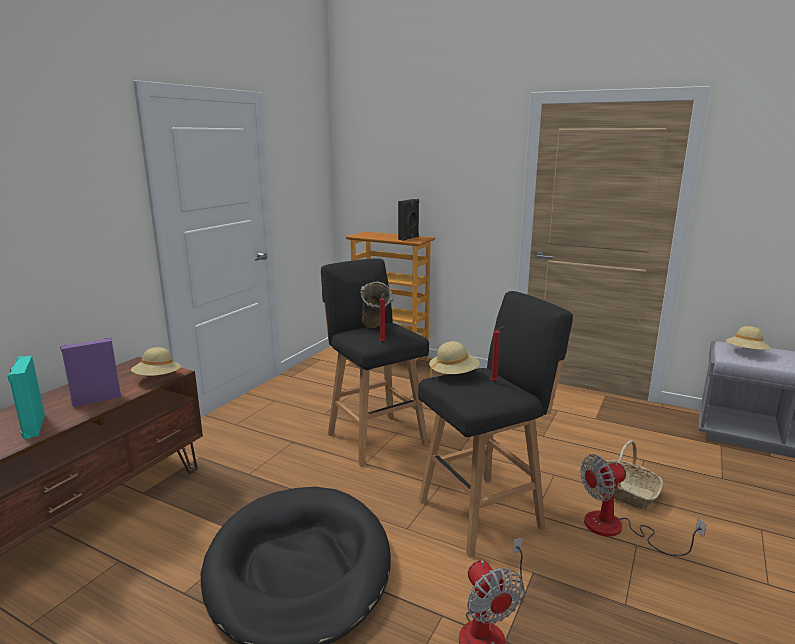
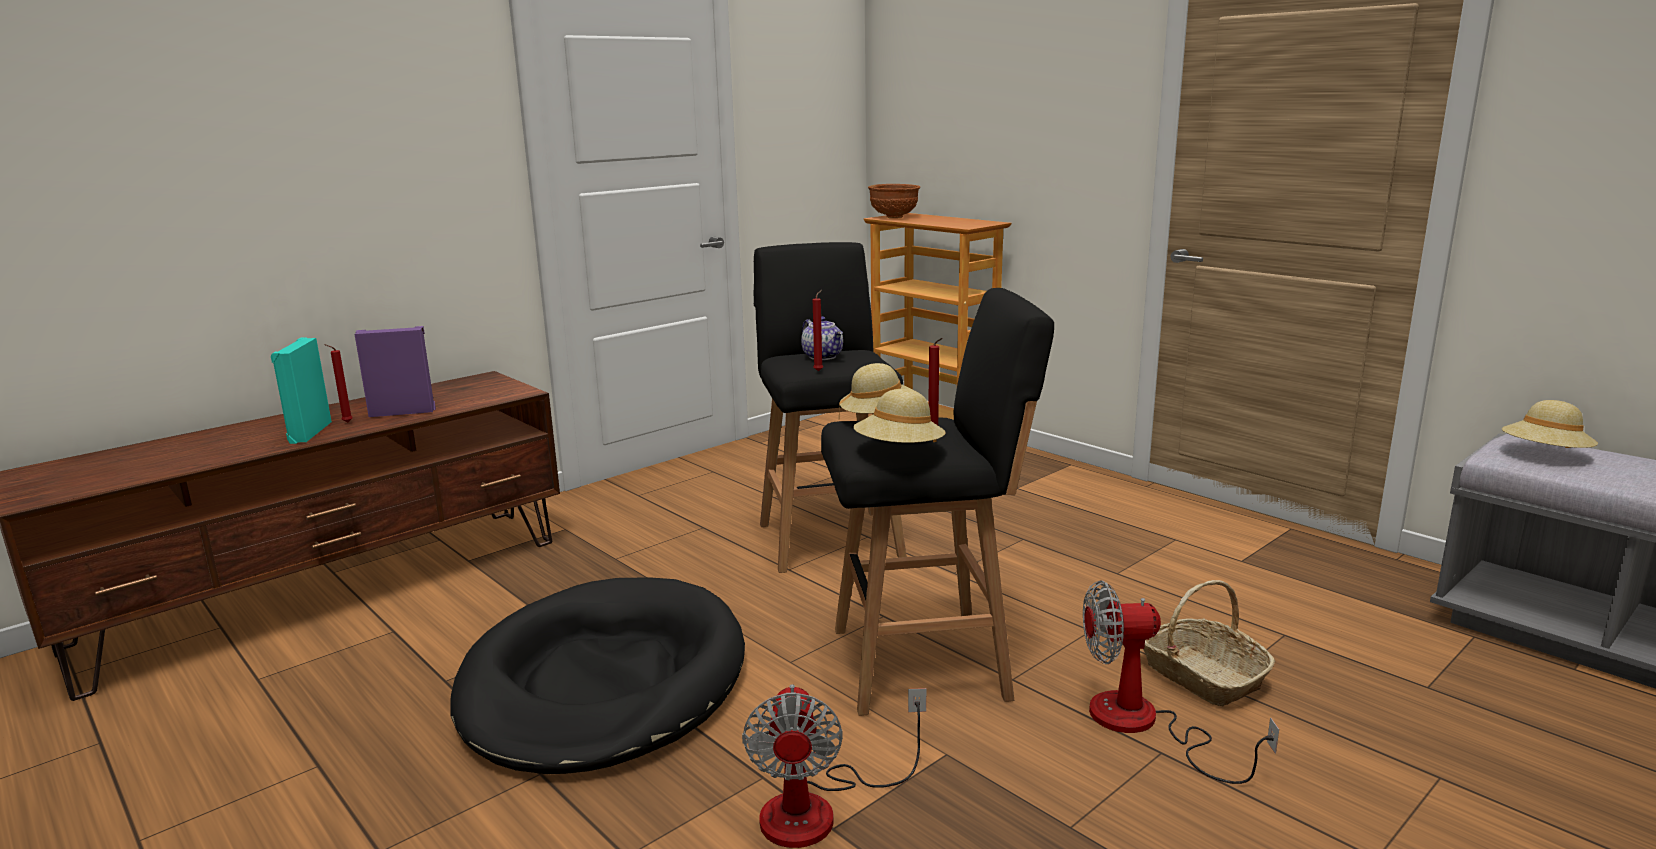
camera: 20 degrees right, 0 degrees up
beige hat [131,347,181,376] -> beige hat moved to [853,389,946,443]
beige vase [360,281,394,328] -> teapot [801,316,843,360]
black speaker [398,199,419,241] -> none
none -> red candle [324,344,353,422]
none -> brown bowl [868,184,920,218]

